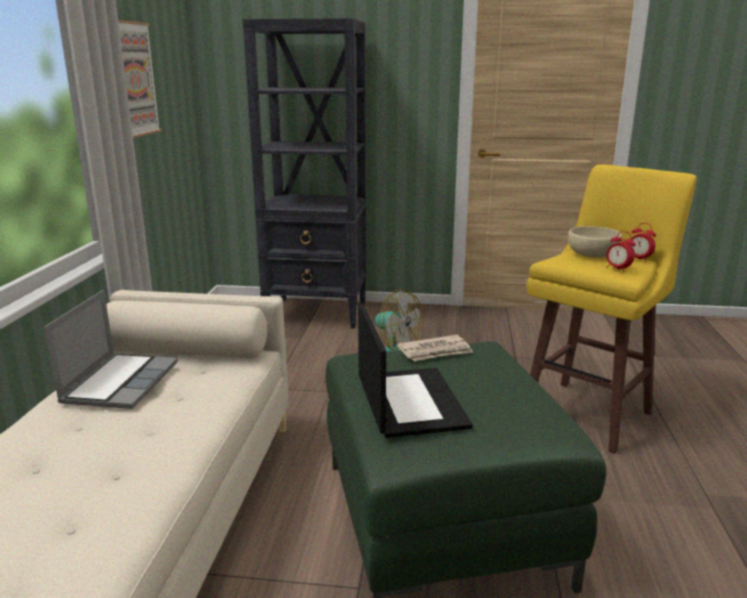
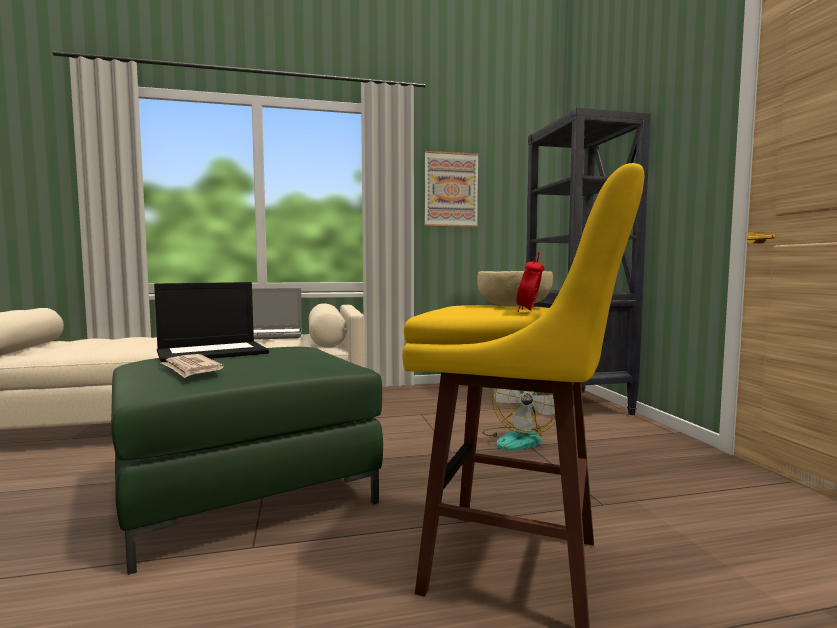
camera: 70 degrees right, 15 degrees down
newspaper [397,335,473,361] -> newspaper moved to [161,354,224,378]
alarm clock [606,231,636,272] -> none

